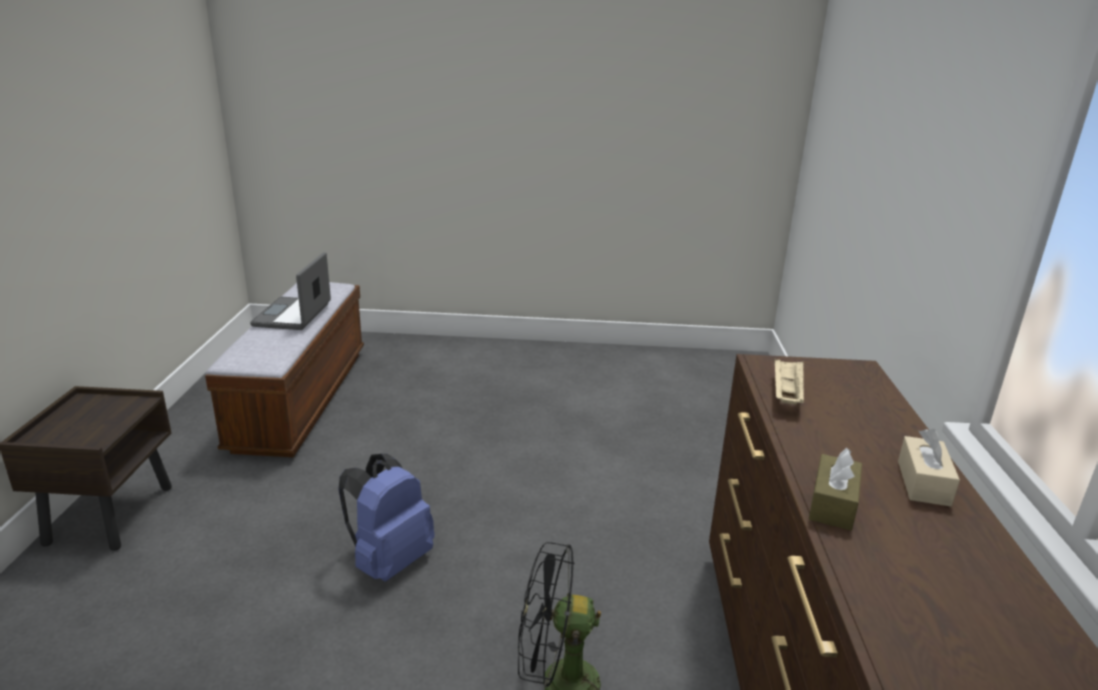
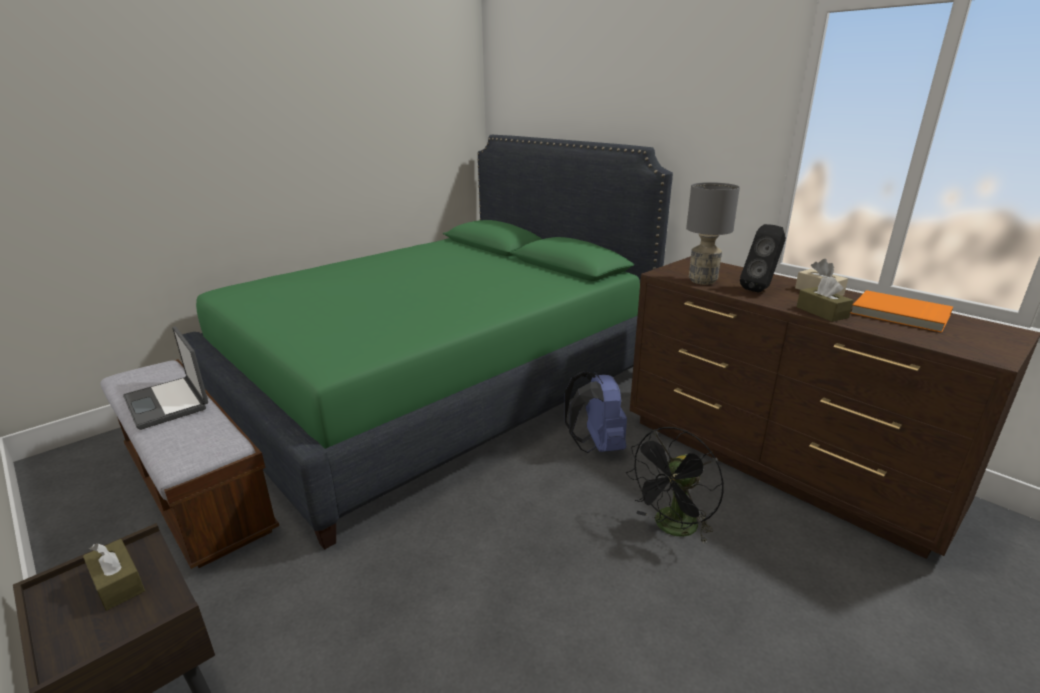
camera: 45 degrees left, 0 degrees up
blue backpack [339,453,435,581] -> blue backpack moved to [565,371,627,453]
beige tray [775,359,804,404] -> grey table lamp [686,182,740,285]
none -> brown tissue box [83,539,145,611]
none -> green bed [182,135,673,550]
none -> black speaker [740,224,786,293]
none -> orange book [851,290,953,333]

